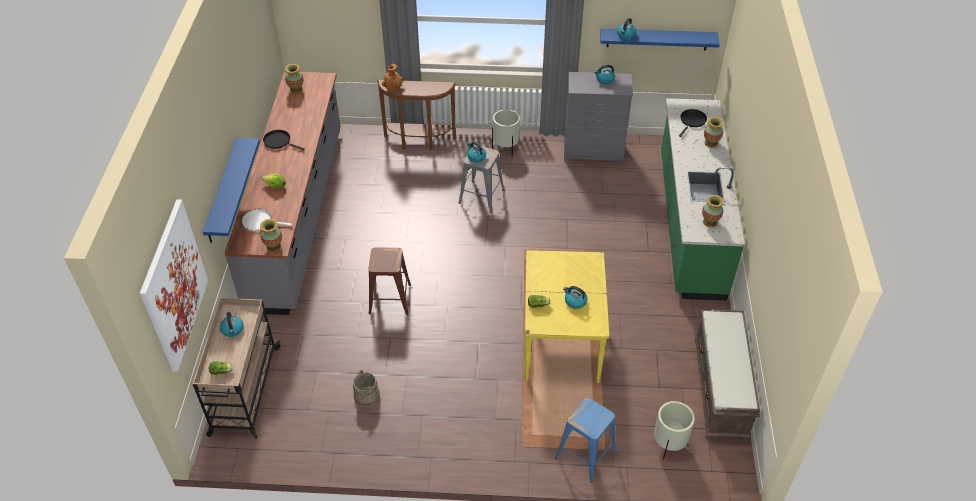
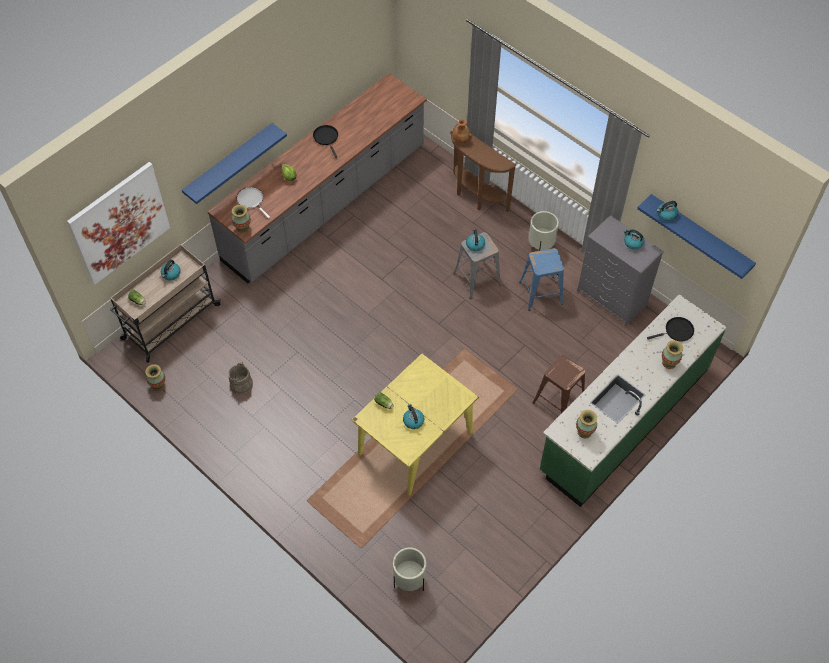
camera: 40 degrees right, 10 degrees up
vase [285,64,303,94] -> vase moved to [145,364,165,391]
brown stool [368,247,411,315] -> brown stool moved to [532,355,585,414]
blue stool [555,398,616,483] -> blue stool moved to [519,248,564,311]
brown bench [695,310,760,442] -> none

